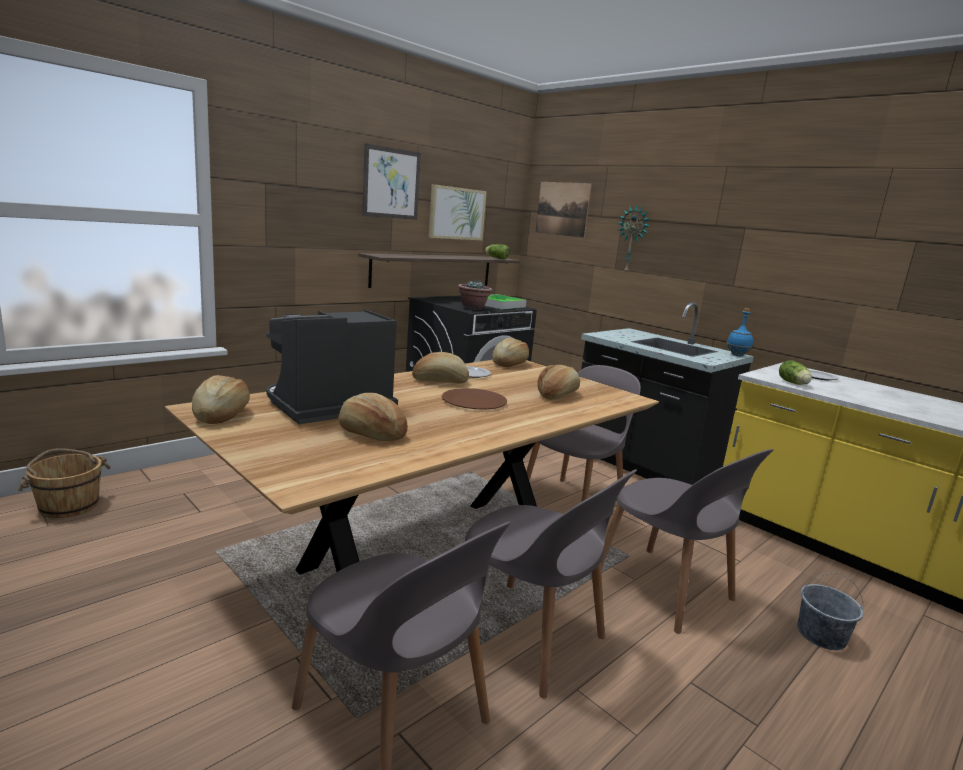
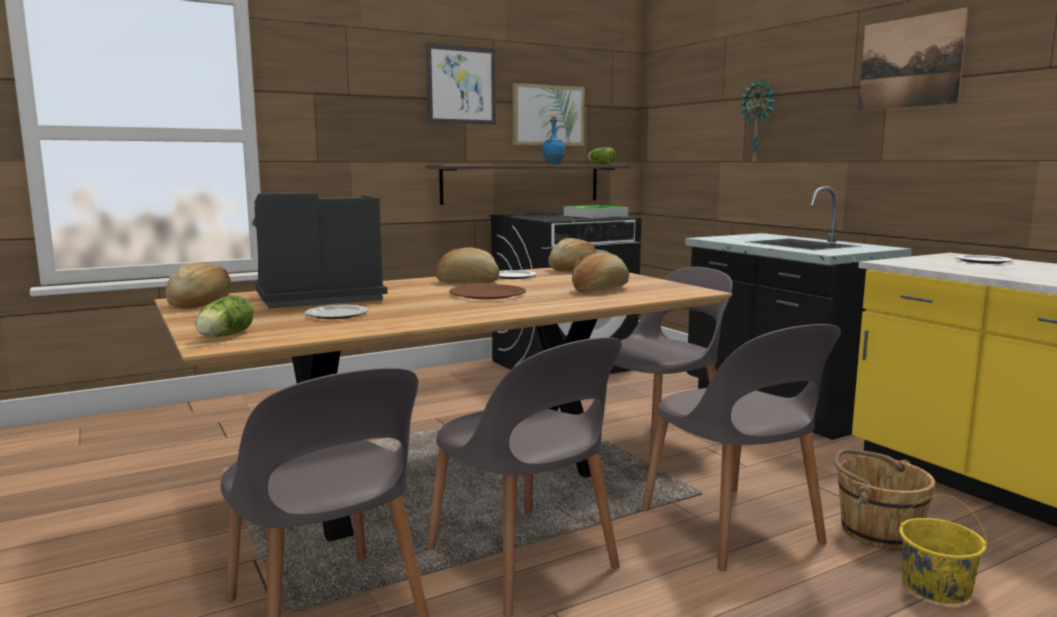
camera: 15 degrees right, 5 degrees down
brown bucket [18,448,111,518] -> brown bucket moved to [834,449,935,550]
bread [338,393,408,441] -> plate [305,305,368,319]
potted plant [458,280,493,310] -> none
picture [536,182,592,238] -> picture moved to [858,7,969,110]
blue bottle [727,308,753,356] -> blue bottle moved to [542,117,565,165]
lettuce [779,360,812,385] -> lettuce moved to [196,295,253,337]
grey bucket [797,573,863,650] -> yellow bucket [899,494,987,604]

